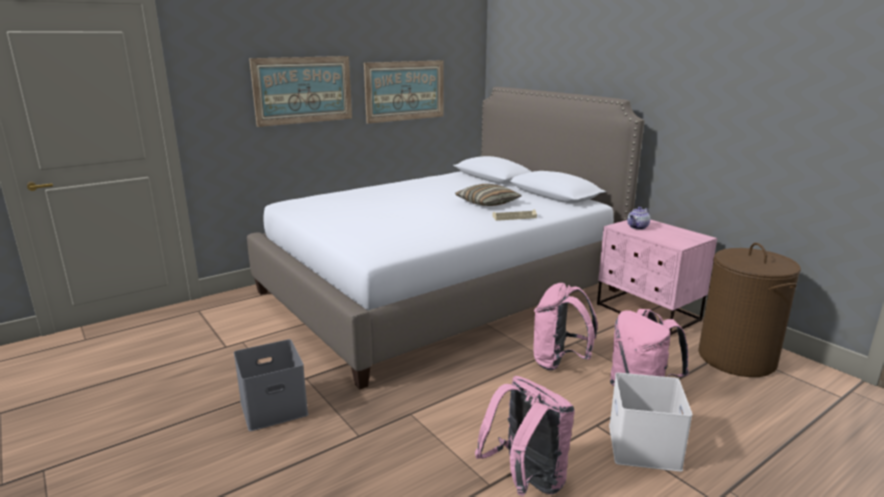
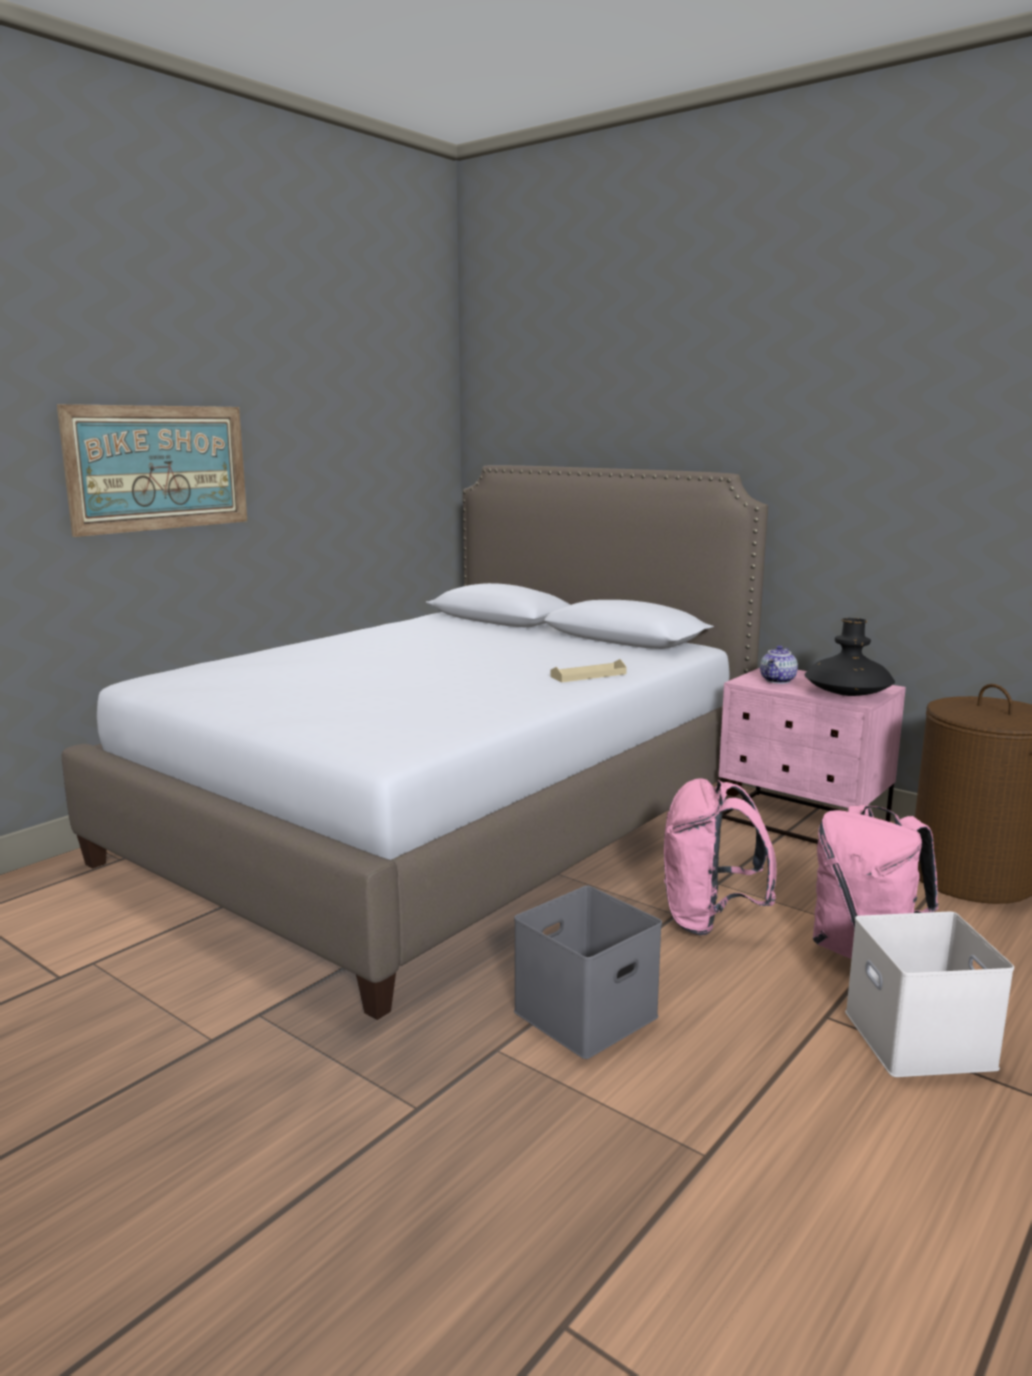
camera: 15 degrees left, 5 degrees down
grey storage box [234,339,309,431] -> grey storage box moved to [514,886,662,1059]
picture [364,60,444,124] -> none
pillow [455,184,522,206] -> none
pink backpack [475,376,575,496] -> none
none -> black vase [805,618,895,696]

